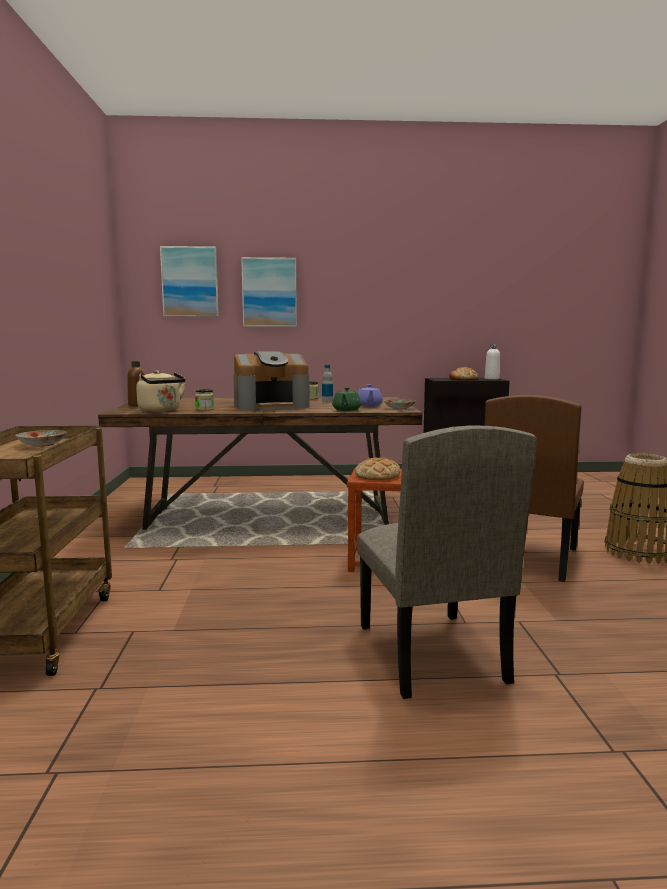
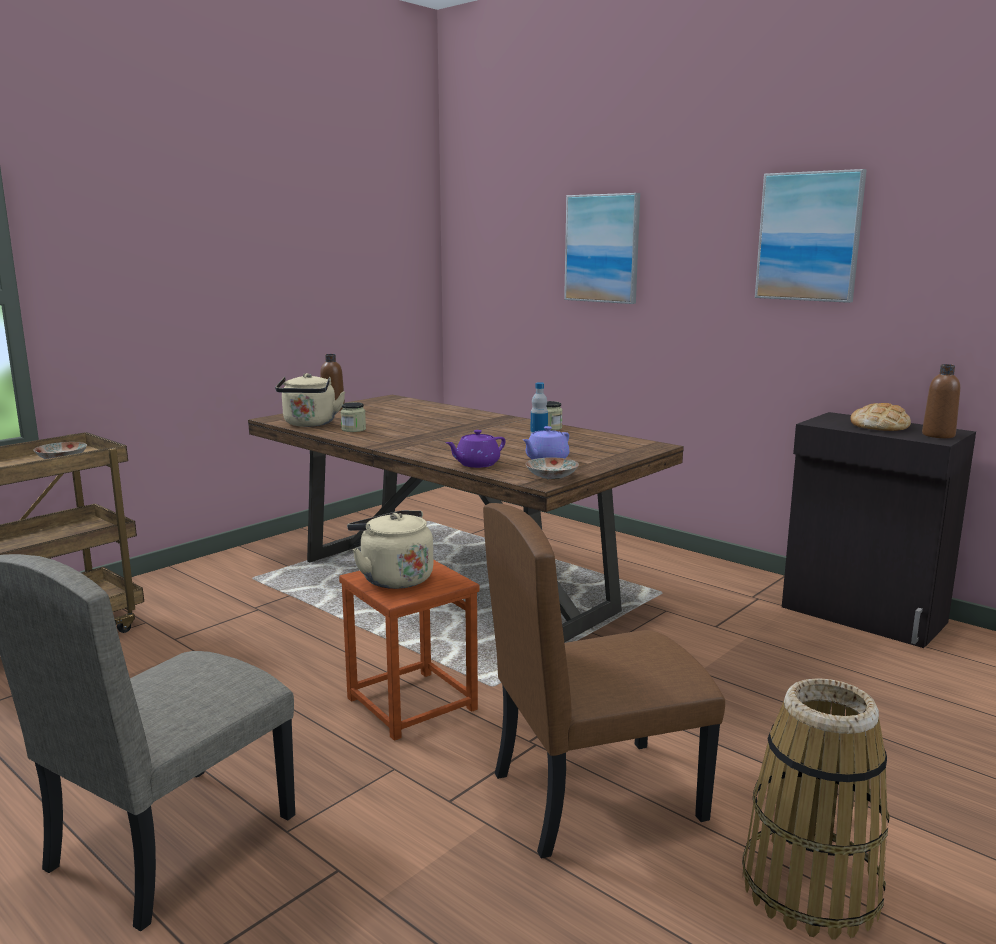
camera: 45 degrees right, 5 degrees up
picture [160,246,219,317] -> picture moved to [755,169,867,303]
coffee machine [233,351,310,410] -> none
green teapot [332,387,361,411] -> purple teapot [445,430,505,468]
bread [355,457,400,480] -> beige kettle [347,510,433,589]
white bottle [485,344,500,380] -> brown bottle [922,364,960,438]

